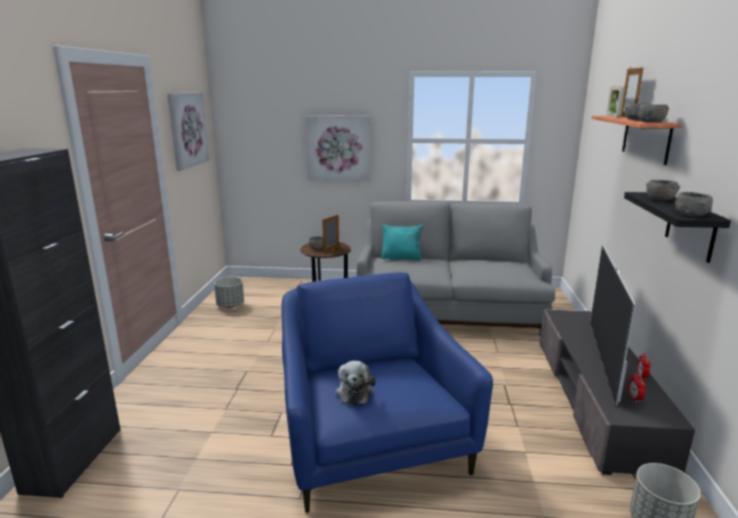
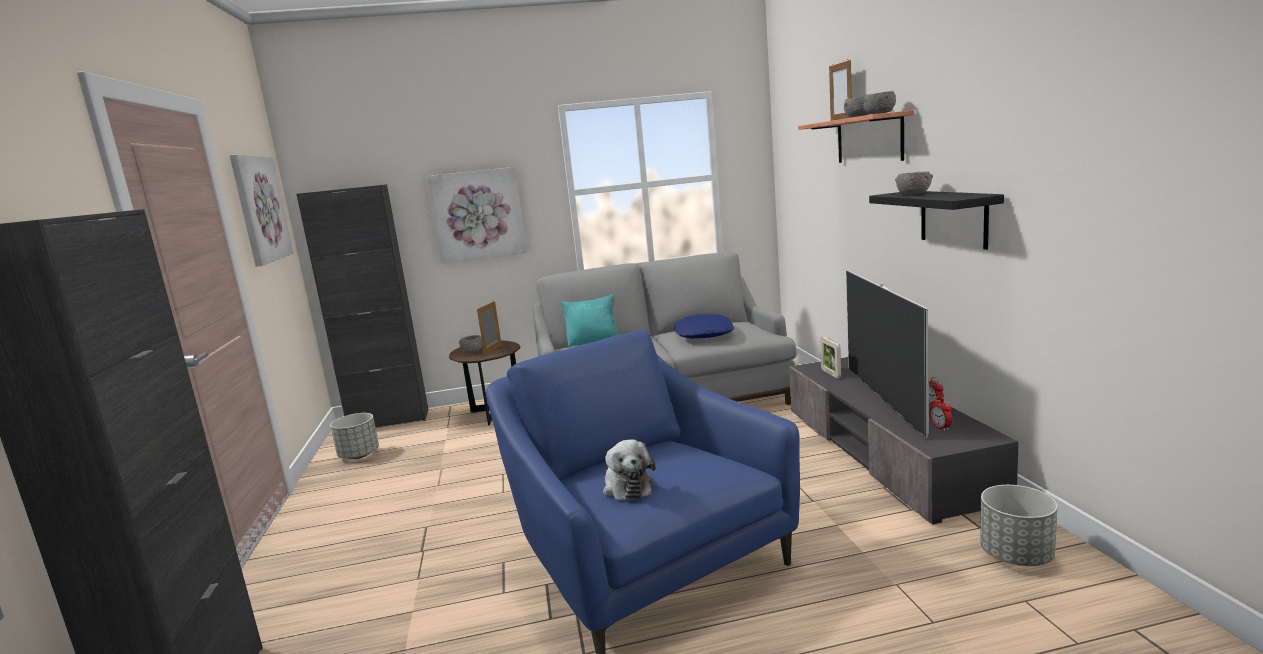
camera: 15 degrees left, 5 degrees down
picture frame [606,86,625,118] -> picture frame moved to [820,337,841,378]
grey bowl [675,192,713,216] -> none
none -> black cabinet [296,184,428,428]
none -> blue pillow [674,314,734,338]

